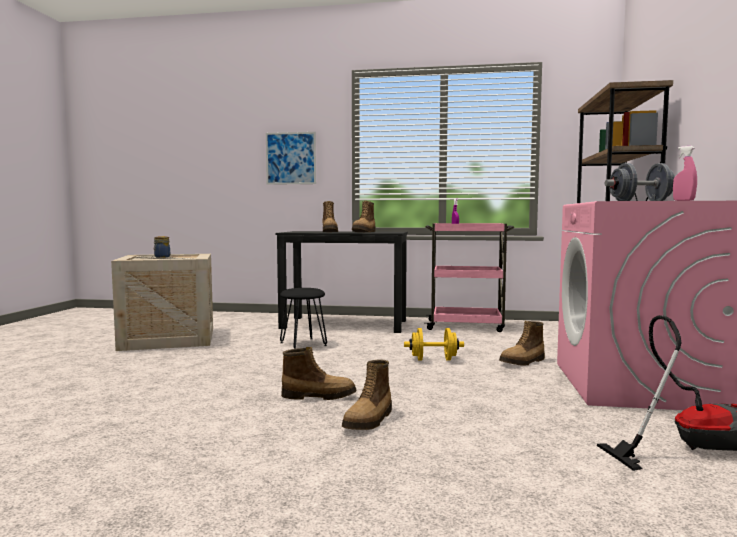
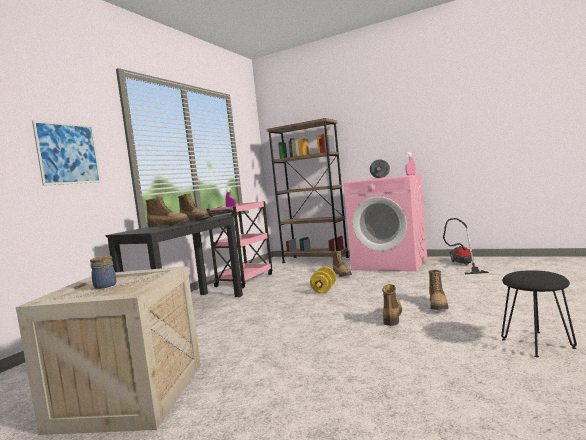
camera: 70 degrees left, 0 degrees up
black stool [280,288,327,349] -> black stool moved to [501,270,577,358]
boot [342,360,392,430] -> boot turned 60 degrees clockwise [429,270,449,310]

